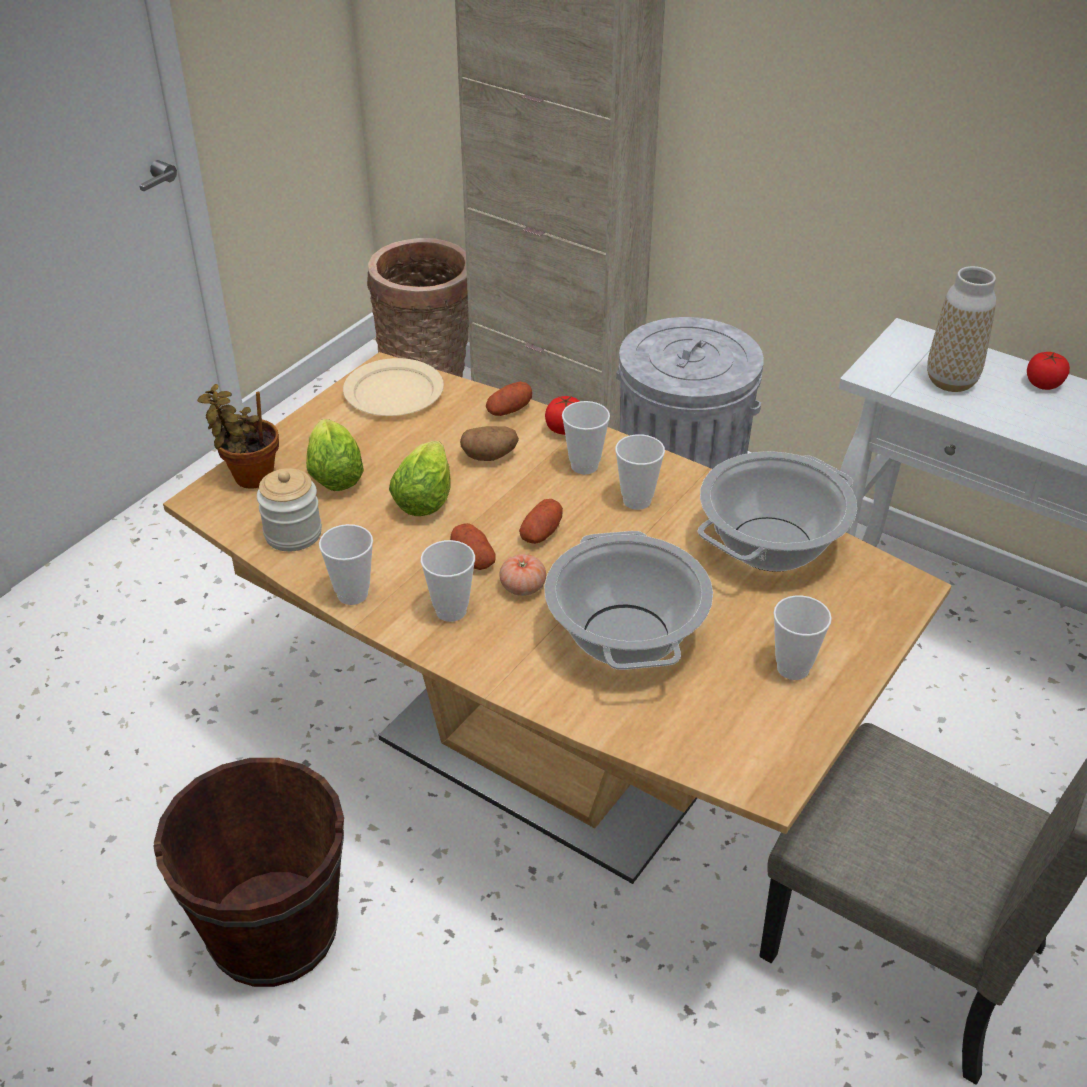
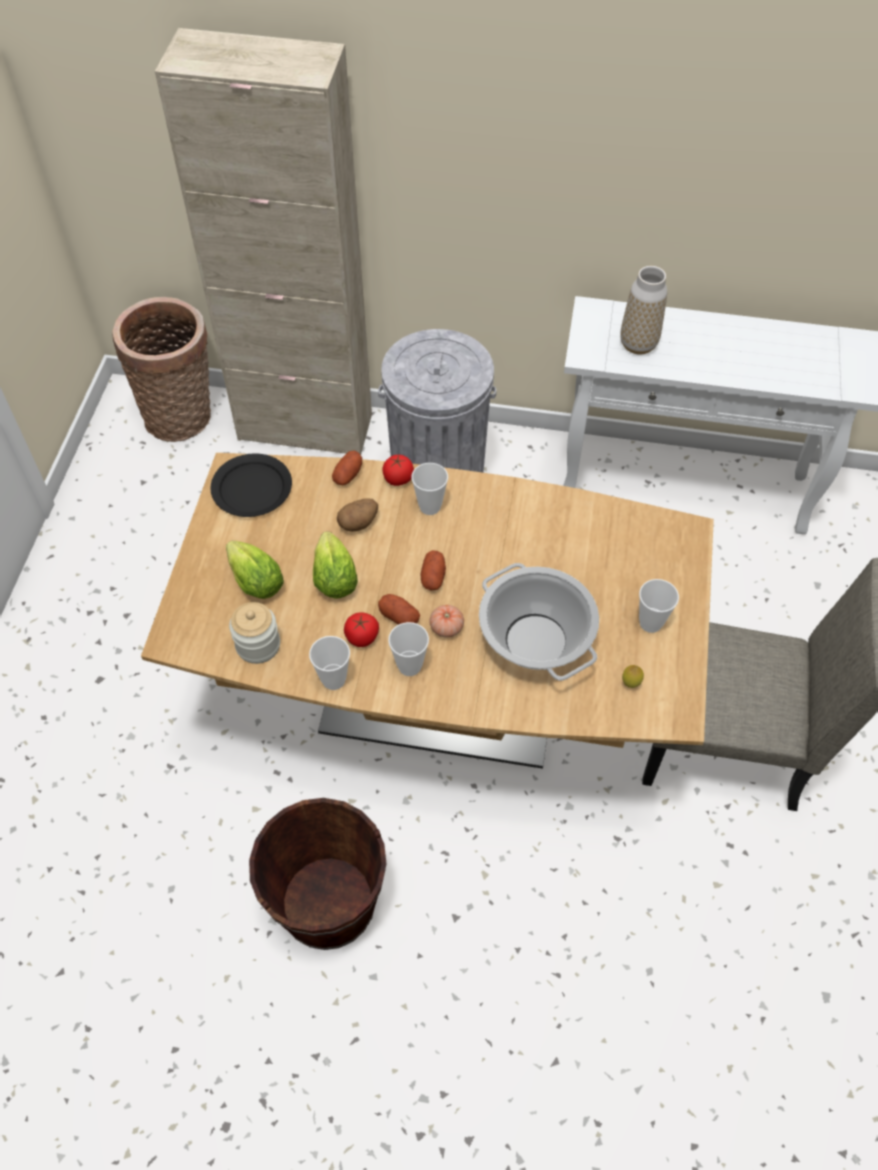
camera: 25 degrees left, 15 degrees up
potted plant [197,384,279,488] -> none
beige plate [343,358,444,416] -> black plate [210,454,292,517]
cup [615,434,665,510] -> none
cooking pot [698,451,857,572] -> none
tomato [1027,352,1070,390] -> tomato moved to [344,612,379,647]
none -> lemon [622,665,644,688]

